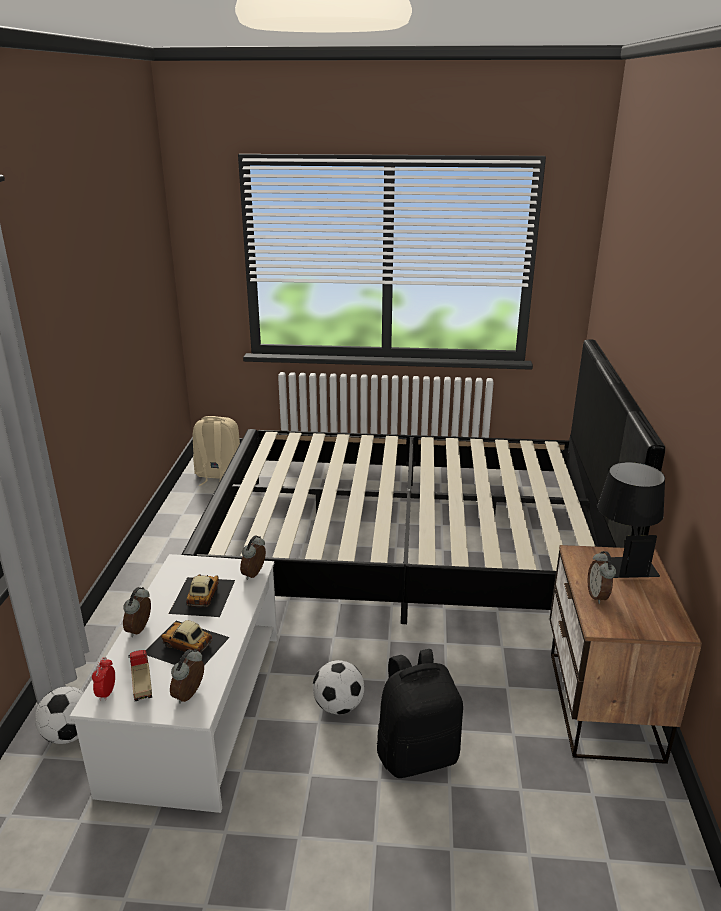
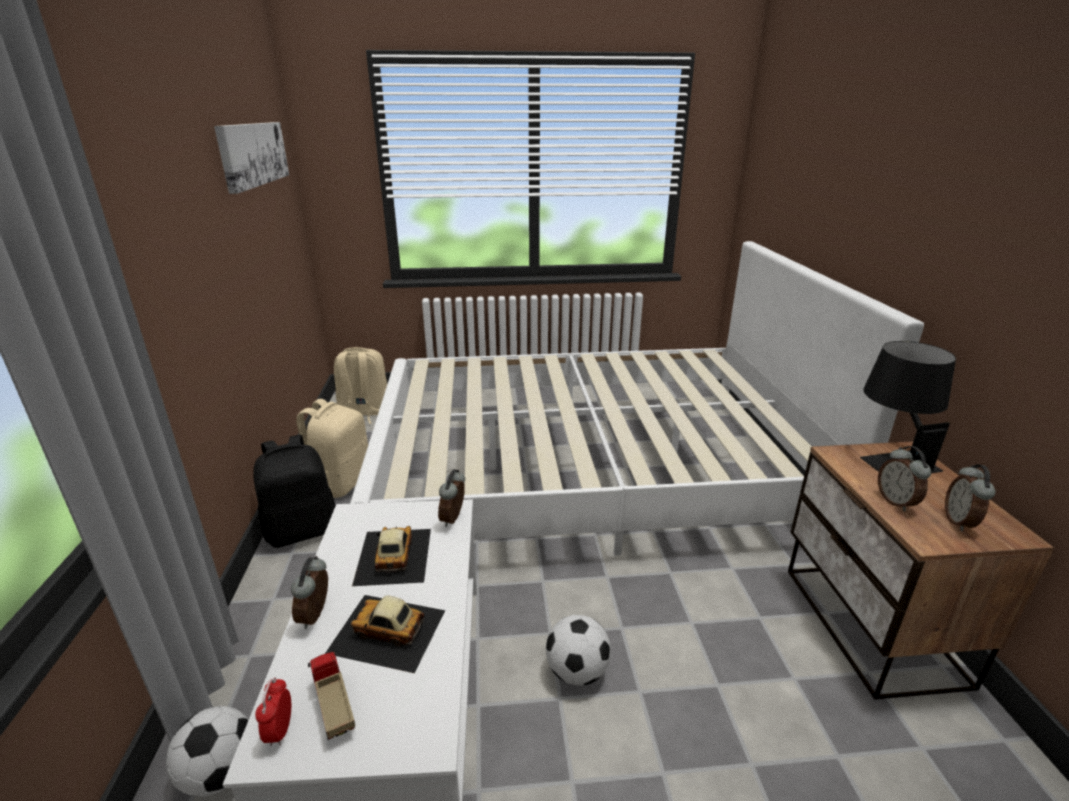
camera: 10 degrees left, 0 degrees up
alarm clock [170,649,204,704] -> alarm clock moved to [945,464,995,531]
black bed [182,339,665,624] -> white bed [350,241,924,556]
black backpack [377,649,463,778] -> black backpack moved to [253,435,335,548]
none -> picture [214,122,289,194]
none -> beige backpack [296,399,368,498]

